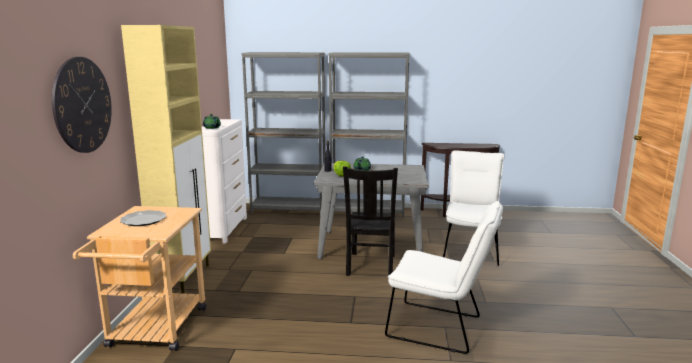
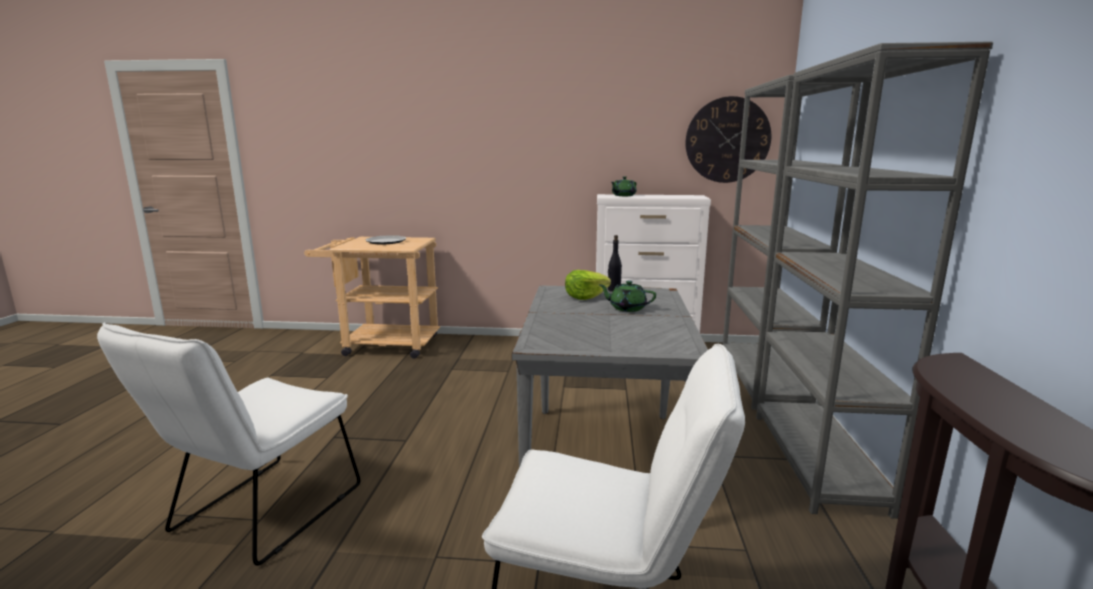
camera: 90 degrees right, 0 degrees up
wall clock [52,57,112,153] -> wall clock moved to [685,96,771,183]
beige cabinet [121,25,211,294] -> none
black chair [343,166,398,276] -> none

